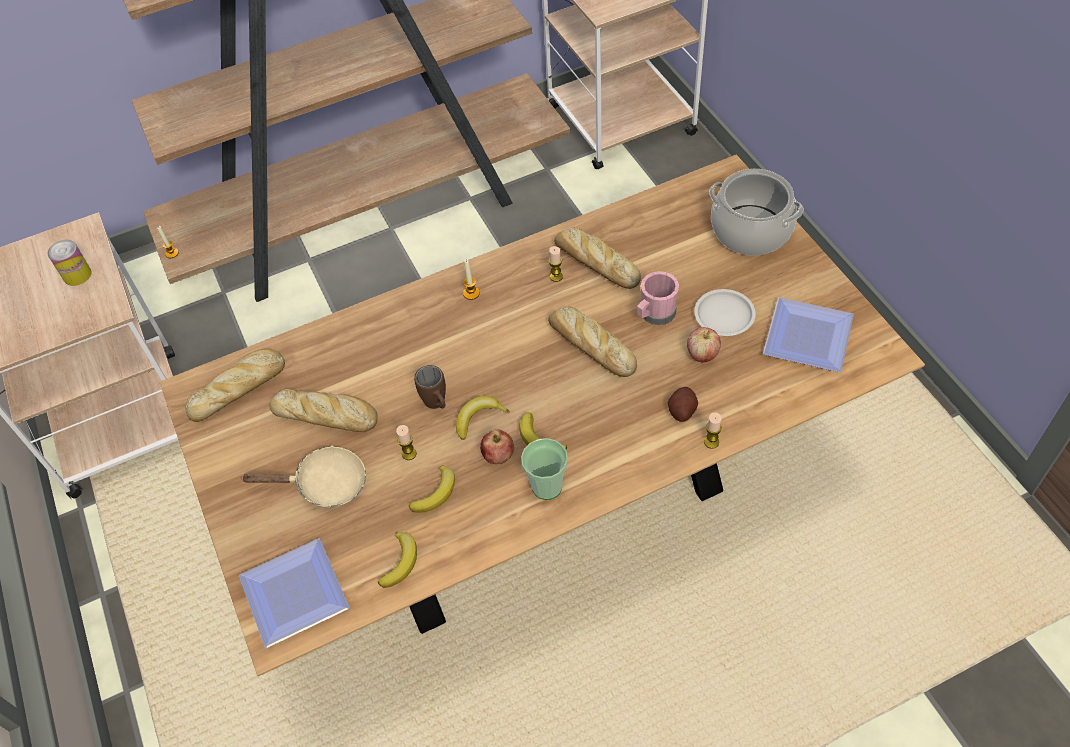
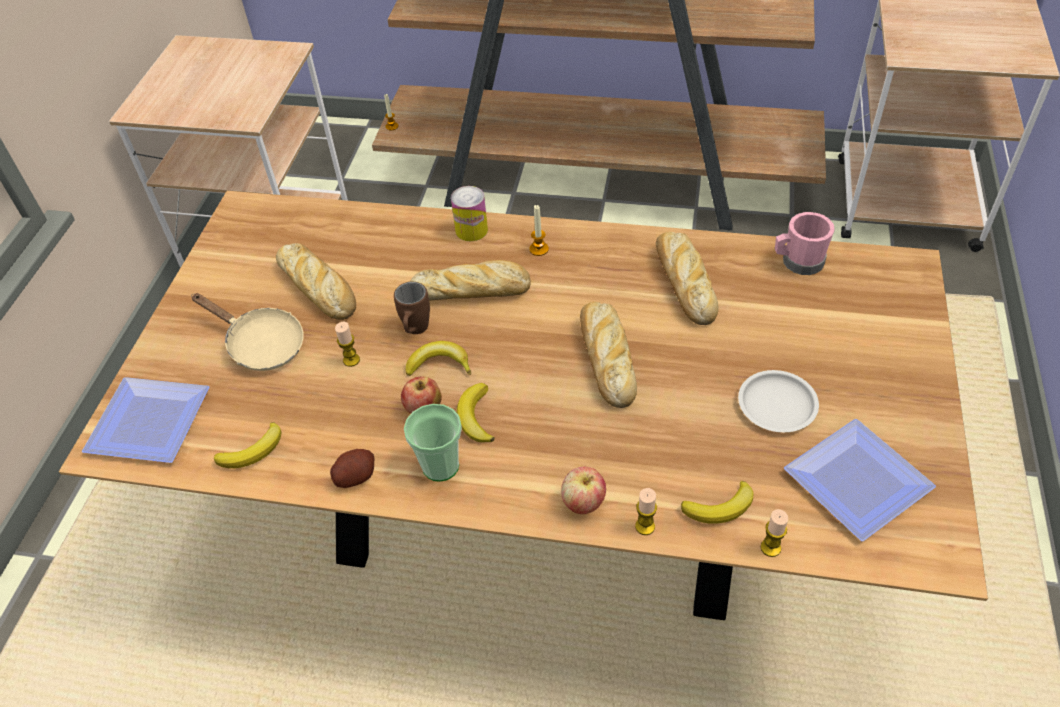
camera: 35 degrees right, 5 degrees down
can [48,240,92,286] -> can moved to [451,186,488,241]
bread [185,349,285,422] -> bread moved to [410,260,531,301]
banana [409,466,455,513] -> banana moved to [681,481,753,524]
candle [549,246,563,282] -> candle moved to [761,509,788,557]
pink mug [637,271,679,325] -> pink mug moved to [775,212,835,275]
potato [668,387,698,422] -> potato moved to [330,449,375,488]
apple [687,327,721,362] -> apple moved to [561,467,606,514]
cooking pot [709,169,804,255] -> none

